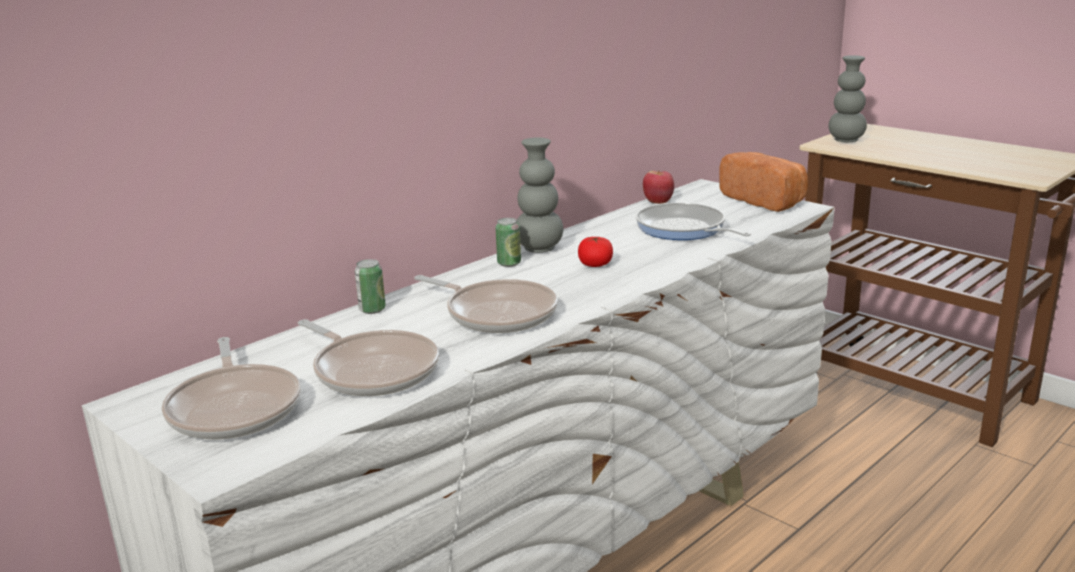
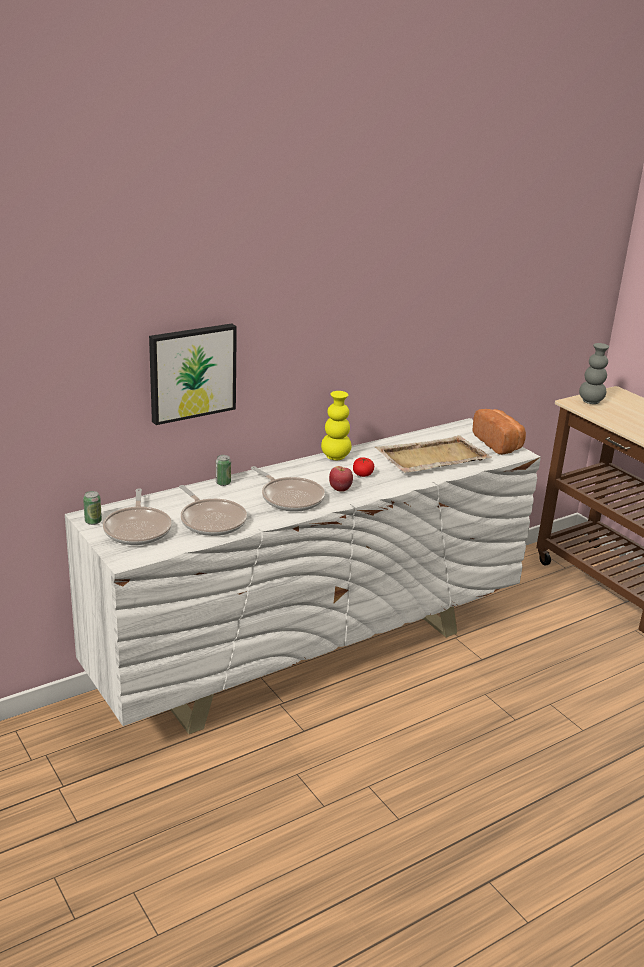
camera: 10 degrees right, 5 degrees up
can [496,218,521,267] -> can moved to [83,491,102,525]
grey vase [517,138,563,253] -> yellow vase [321,391,351,460]
frying pan [636,203,751,240] -> beige tray [375,435,492,473]
apple [643,170,674,204] -> apple moved to [329,466,353,492]
none -> picture [149,323,237,425]

